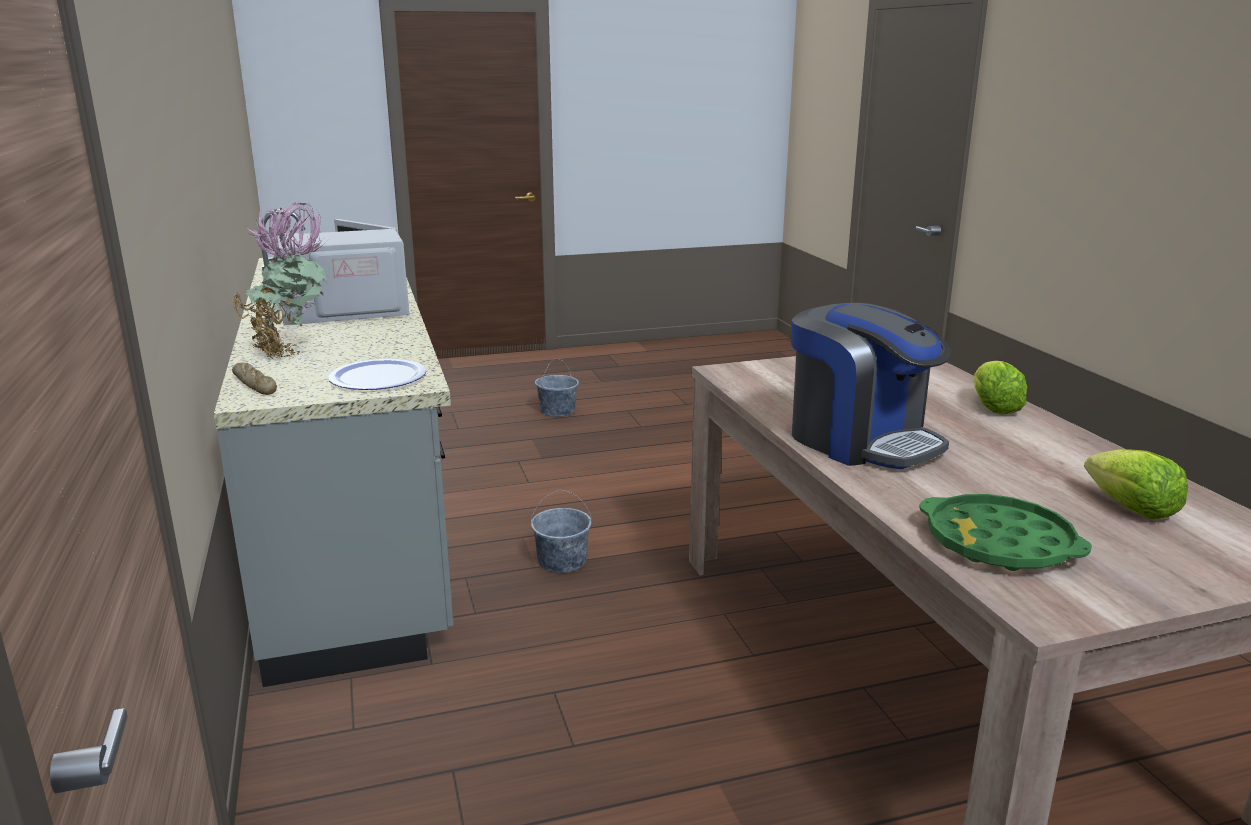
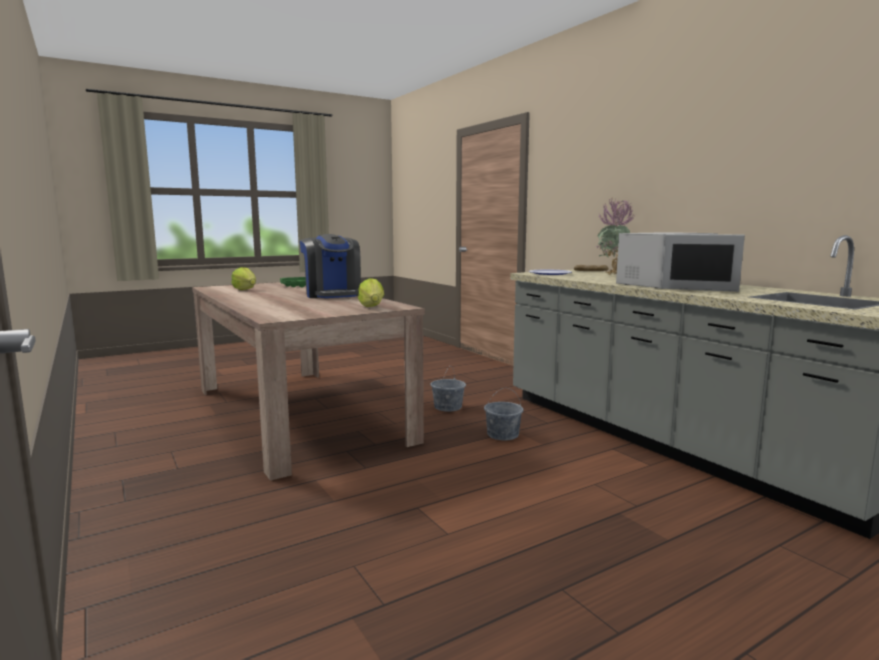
camera: 165 degrees right, 10 degrees down
grey bucket [535,358,579,417] -> grey bucket moved to [430,367,466,412]
coffee machine [791,303,952,469] -> coffee machine turned 150 degrees counterclockwise [299,234,361,298]
lettuce [974,361,1027,415] -> lettuce moved to [358,278,384,307]

